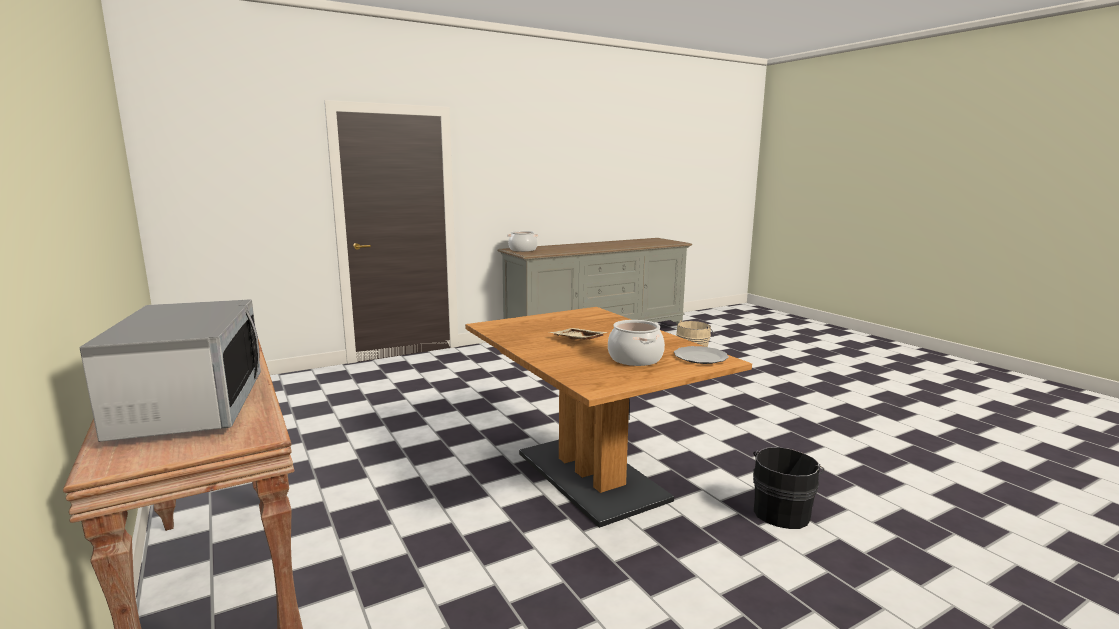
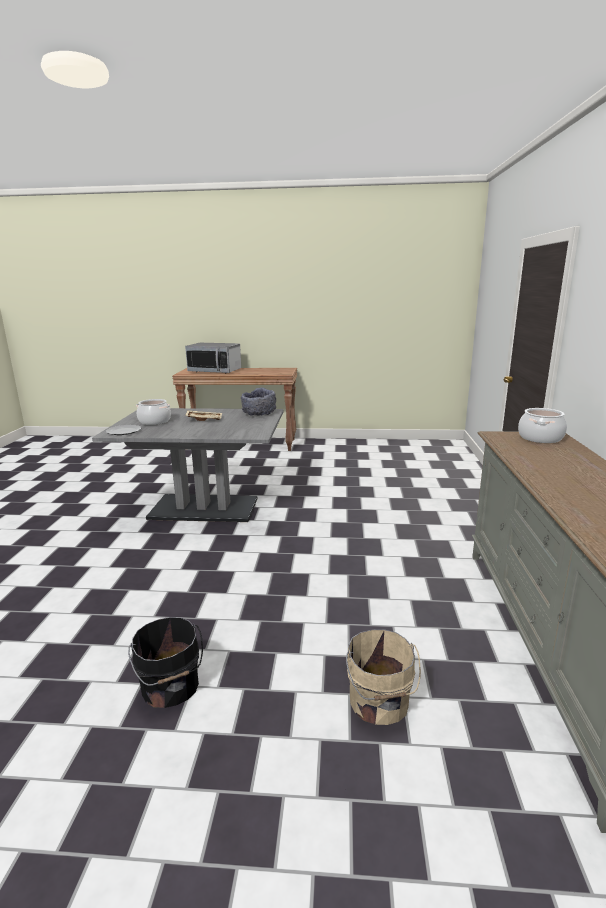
camera: 125 degrees right, 5 degrees up
brown dining table [465,307,752,528] -> grey dining table [92,408,284,522]
black bucket [753,447,824,529] -> black bucket moved to [128,617,203,708]
none -> grey bowl [241,388,276,416]

